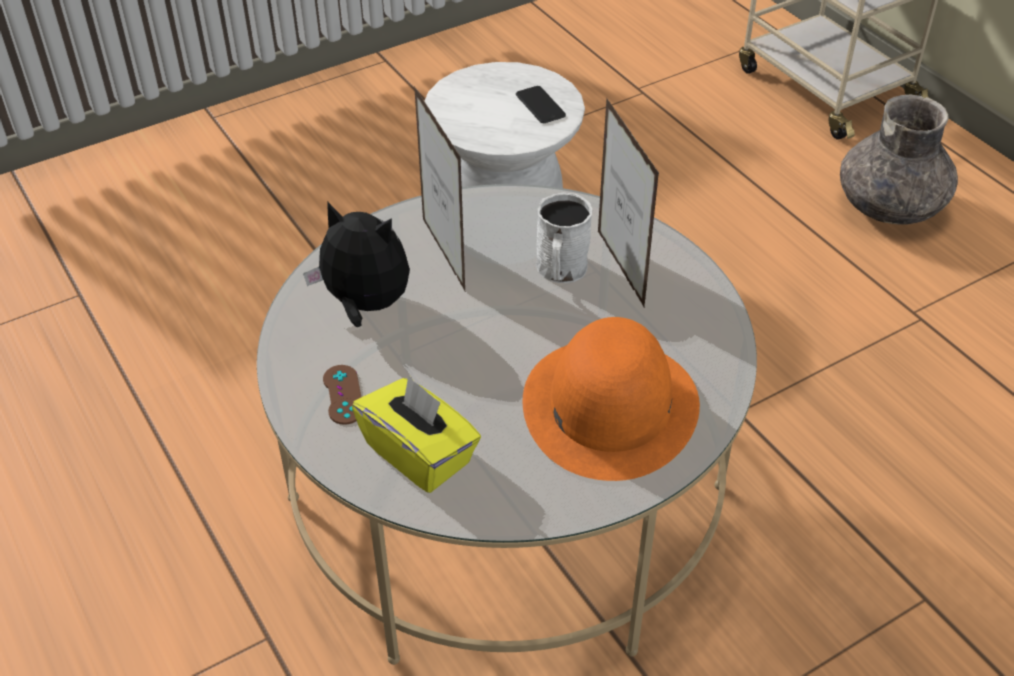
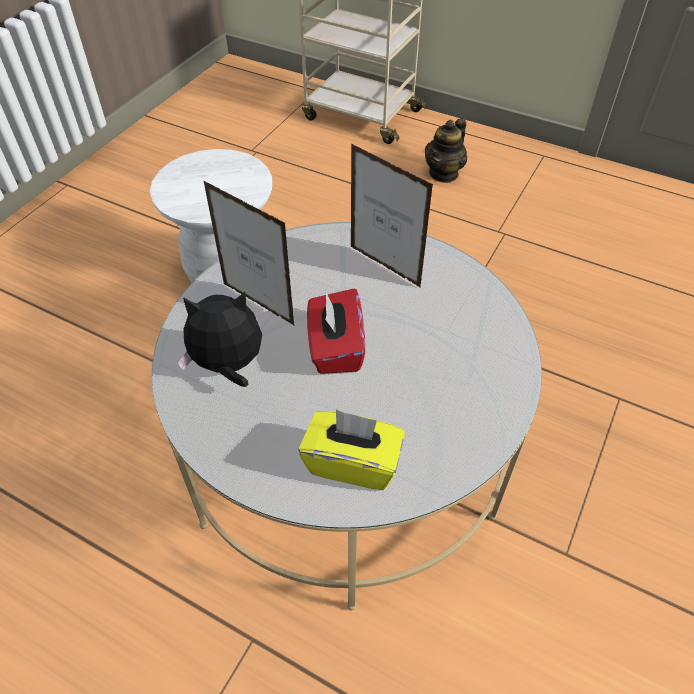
camera: 30 degrees left, 5 degrees up
brown game controller [323,365,361,425] -> none
phone [516,86,566,123] -> none
orange hat [522,317,700,481] -> none
white mug [536,193,592,283] -> none
grey vase [840,94,958,225] -> teapot [425,118,467,183]
none -> red tissue box [307,288,365,374]

